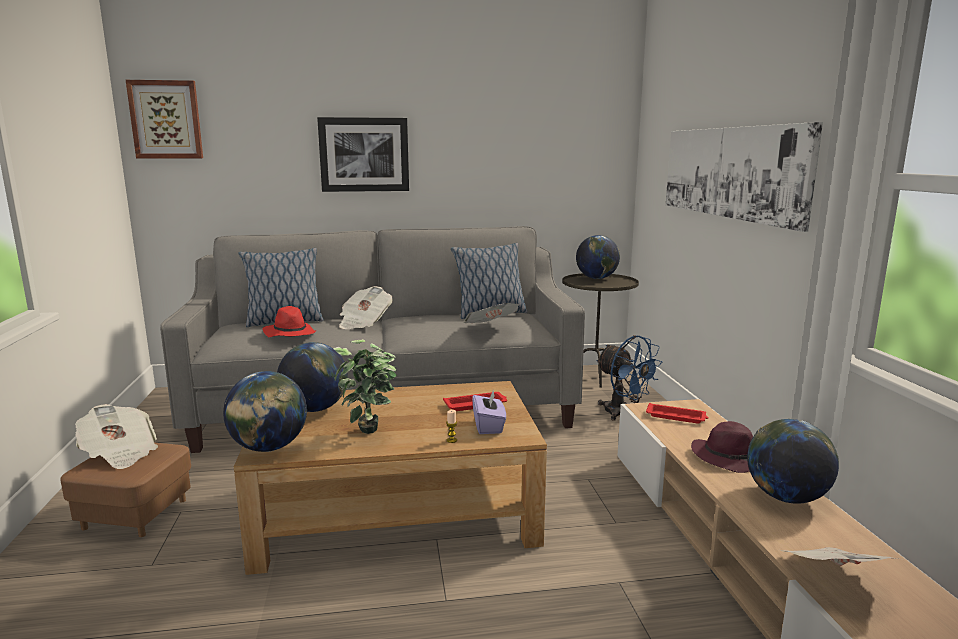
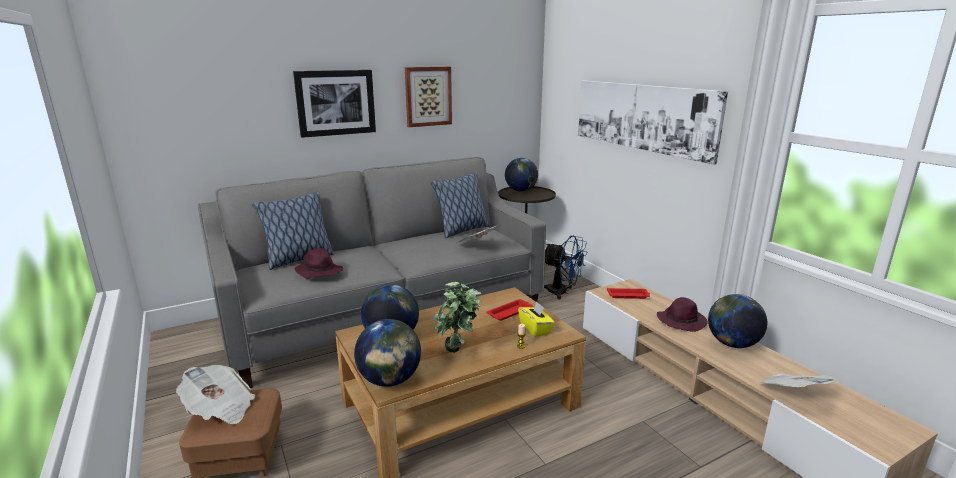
camera: 20 degrees left, 5 degrees up
picture [126,80,203,159] -> picture moved to [405,67,452,127]
red hat [262,306,316,337] -> purple hat [295,248,343,279]
newspaper [339,286,393,329] -> none
purple tissue box [472,389,506,434] -> yellow tissue box [518,301,555,337]

